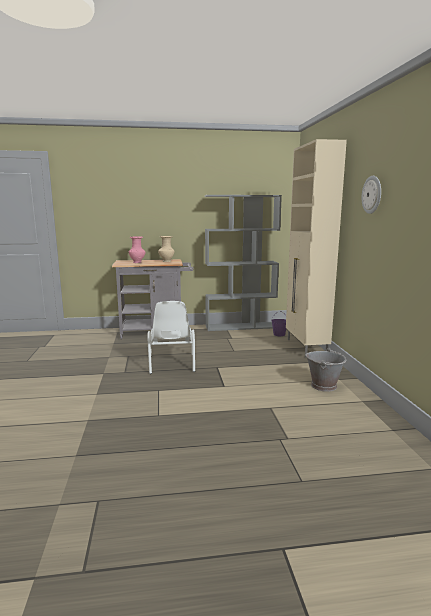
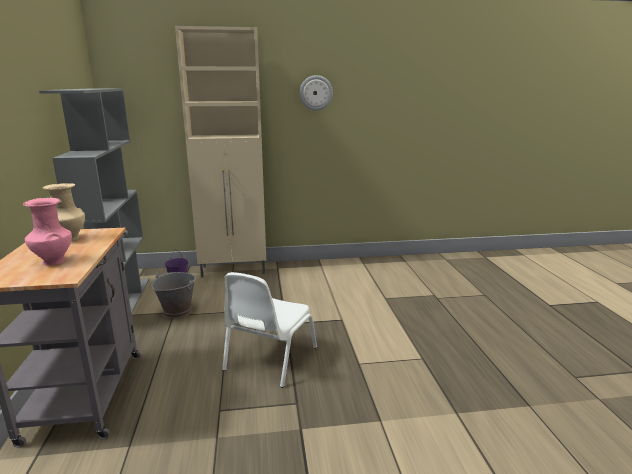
camera: 90 degrees left, 5 degrees up
white chair [147,301,195,374] -> white chair turned 120 degrees clockwise [222,272,317,388]
grey bucket [305,348,347,392] -> grey bucket moved to [151,272,196,319]

